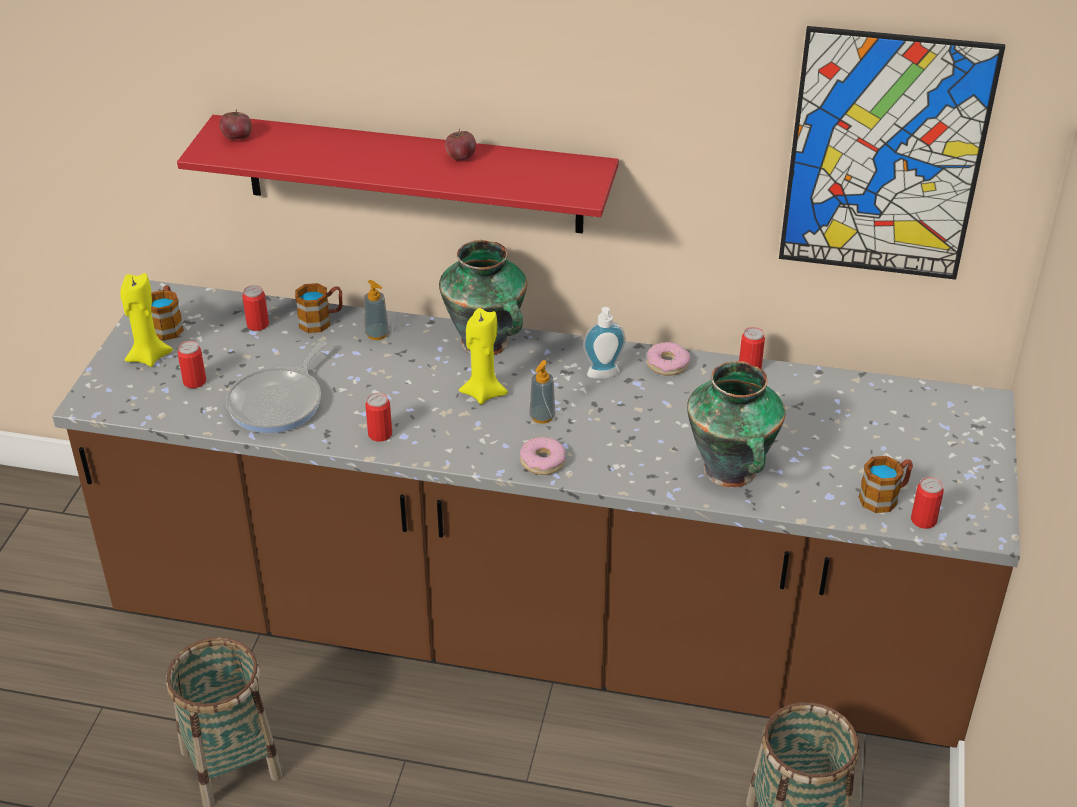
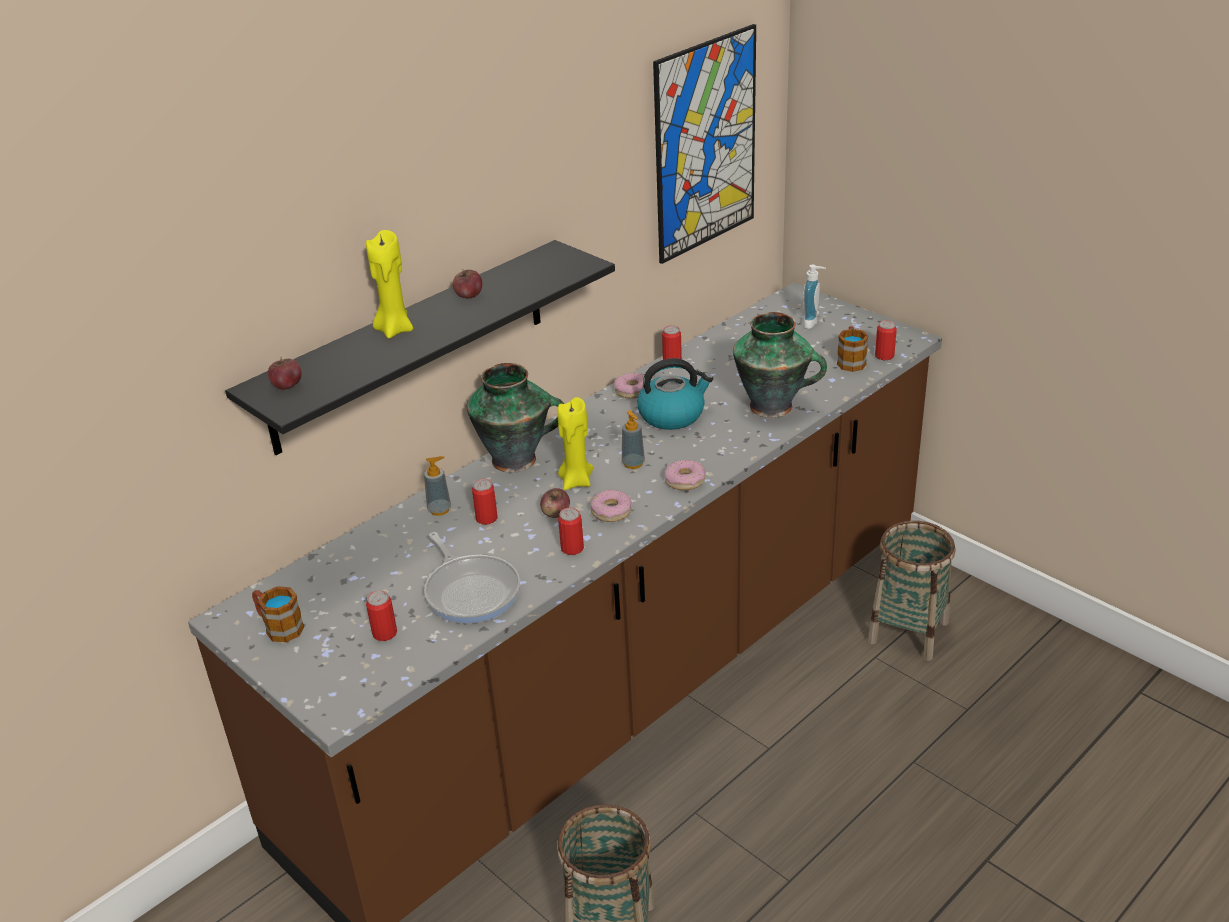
camera: 55 degrees left, 5 degrees down
yellow candle [120,273,173,367] -> yellow candle moved to [366,230,413,339]
red shelf [177,115,619,234] -> black shelf [225,240,615,455]
can [242,285,269,331] -> can moved to [472,479,498,525]
mug [295,283,343,333] -> none
soap dispenser [583,307,626,379] -> soap dispenser moved to [803,265,826,329]
none -> apple [540,488,570,518]
none -> donut [590,489,631,522]
none -> kettle [637,358,713,430]

